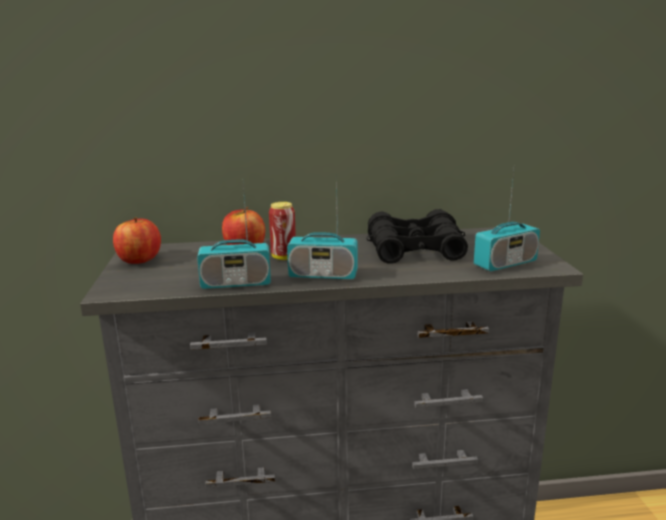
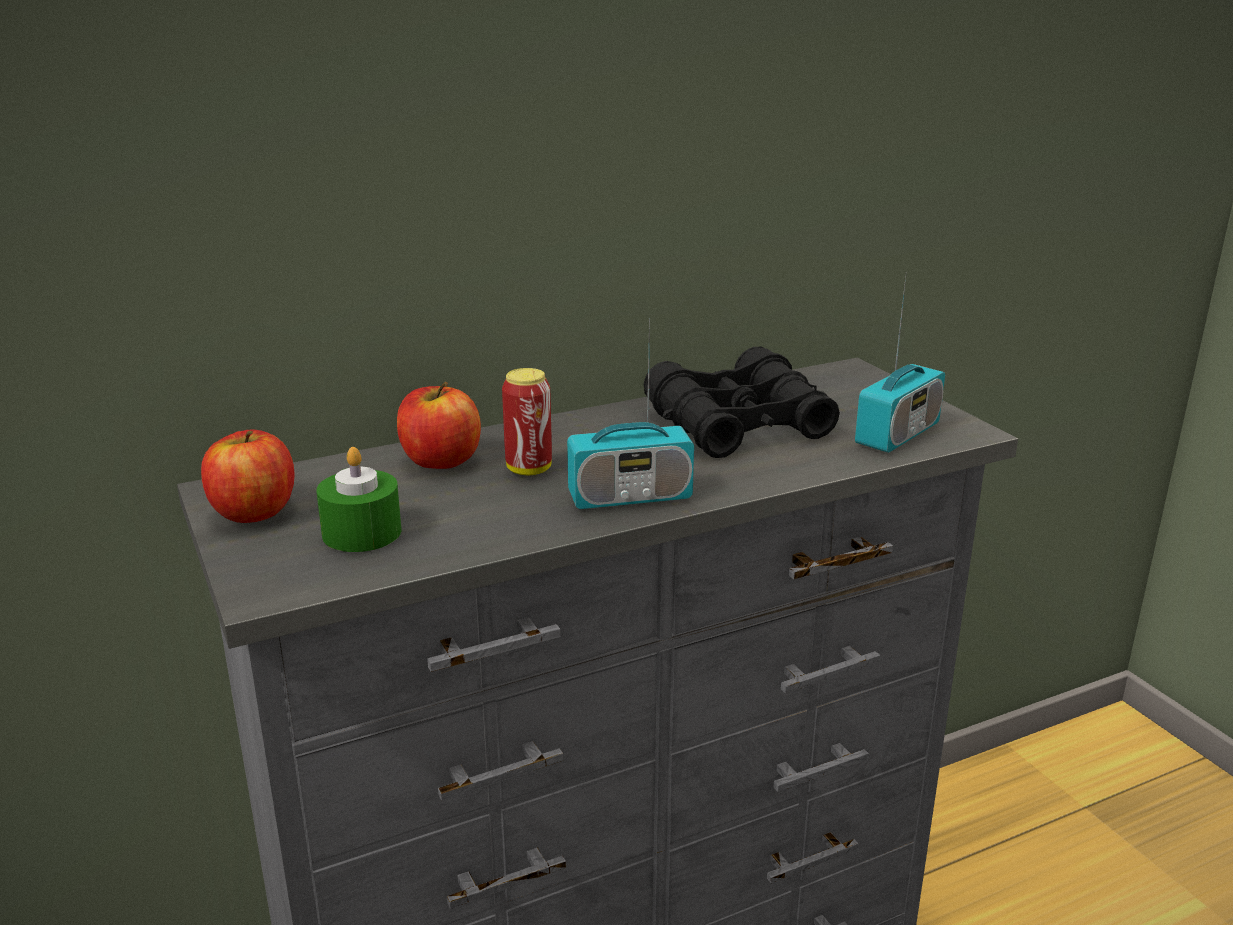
camera: 20 degrees left, 5 degrees up
radio [197,183,271,289] -> none
none -> green candle [316,447,402,552]

